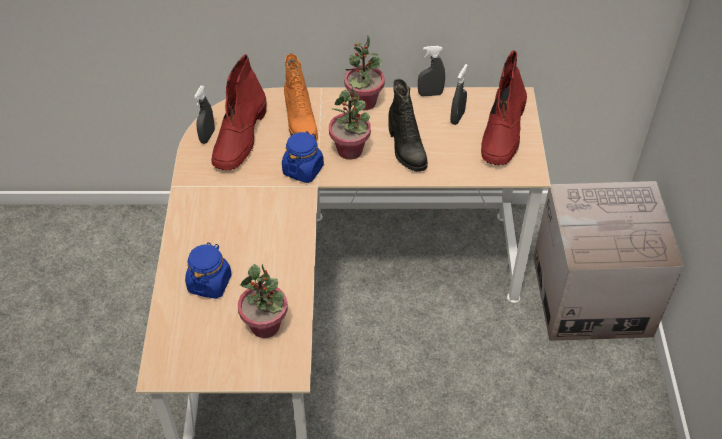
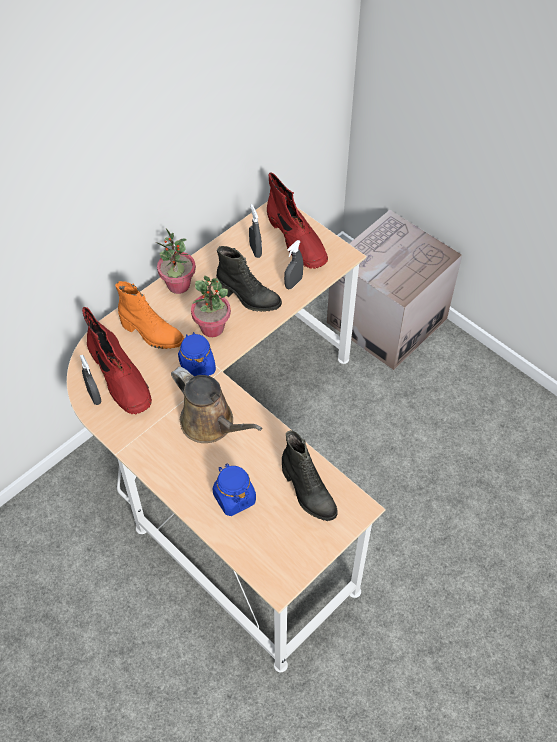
camera: 45 degrees left, 5 degrees up
potted plant [238,264,287,338] -> black boot [282,430,338,521]
grey spray bottle [418,46,445,96] -> grey spray bottle moved to [284,240,303,289]
none -> brown watering can [171,367,262,443]

